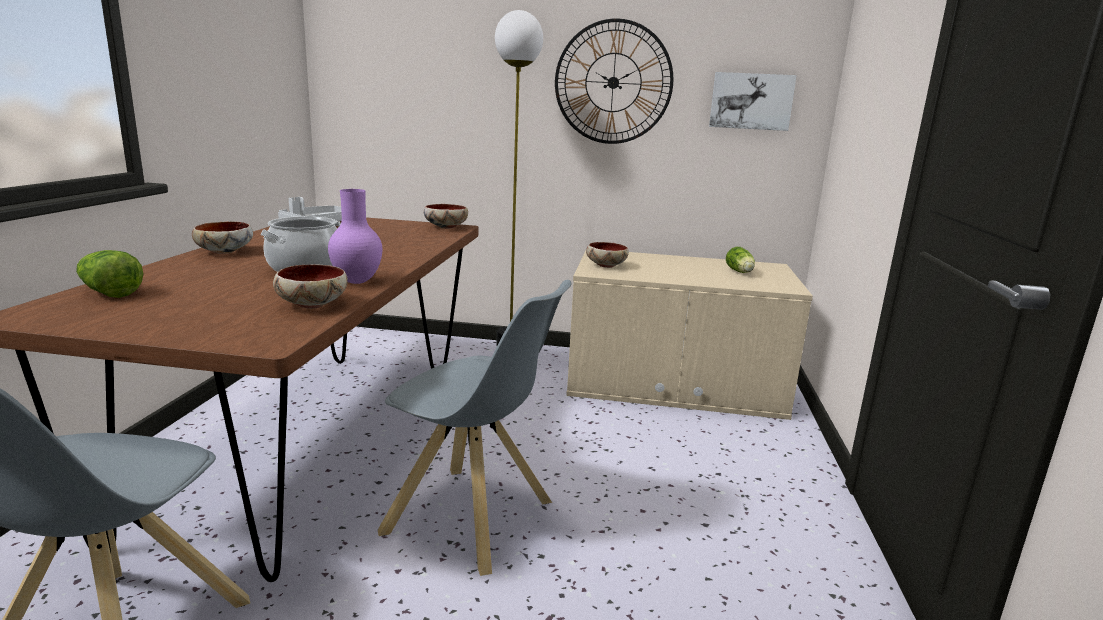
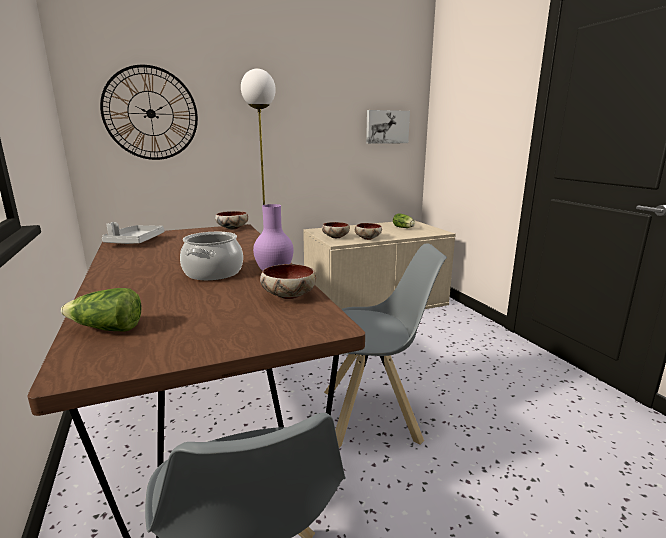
camera: 30 degrees left, 0 degrees up
bowl [192,221,253,254] -> bowl moved to [355,223,382,240]
wall clock [555,18,673,144] -> wall clock moved to [100,65,198,160]

